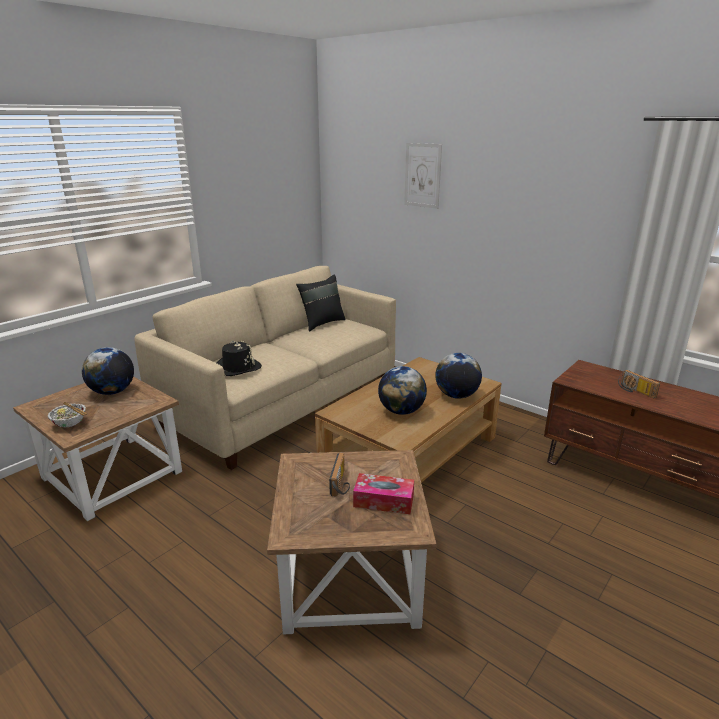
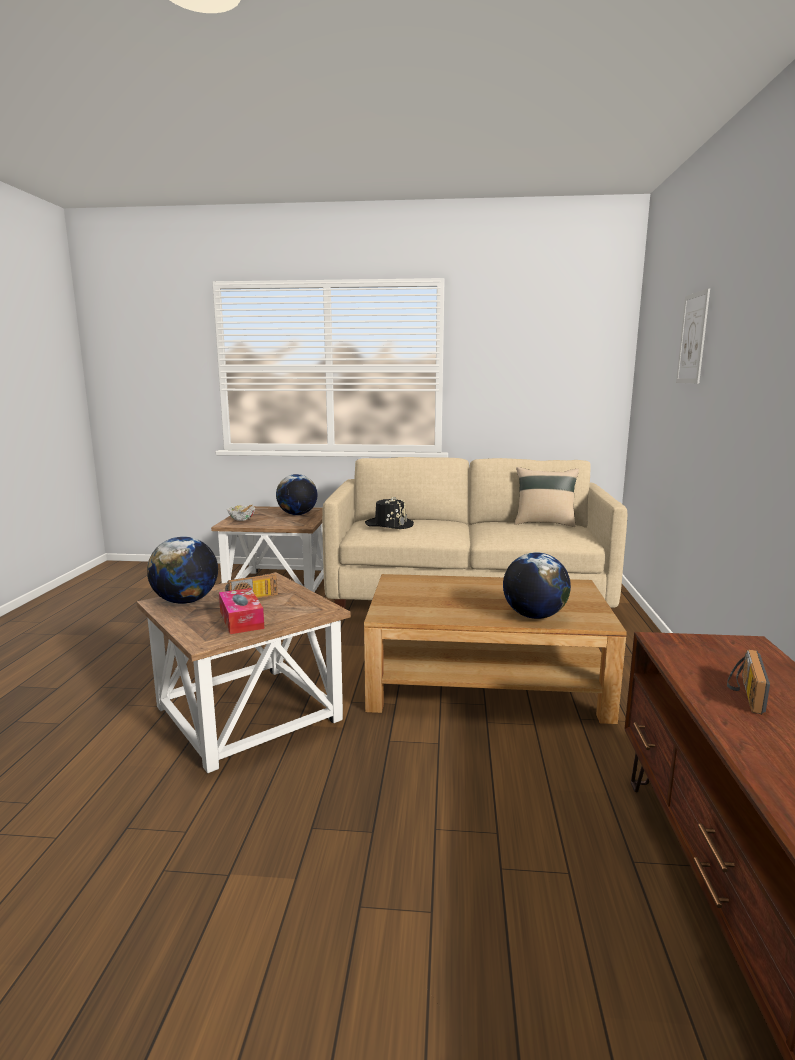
camera: 55 degrees right, 10 degrees down
black pillow [296,275,346,331] -> beige pillow [514,467,579,527]
globe [378,366,427,415] -> globe moved to [147,536,218,604]

